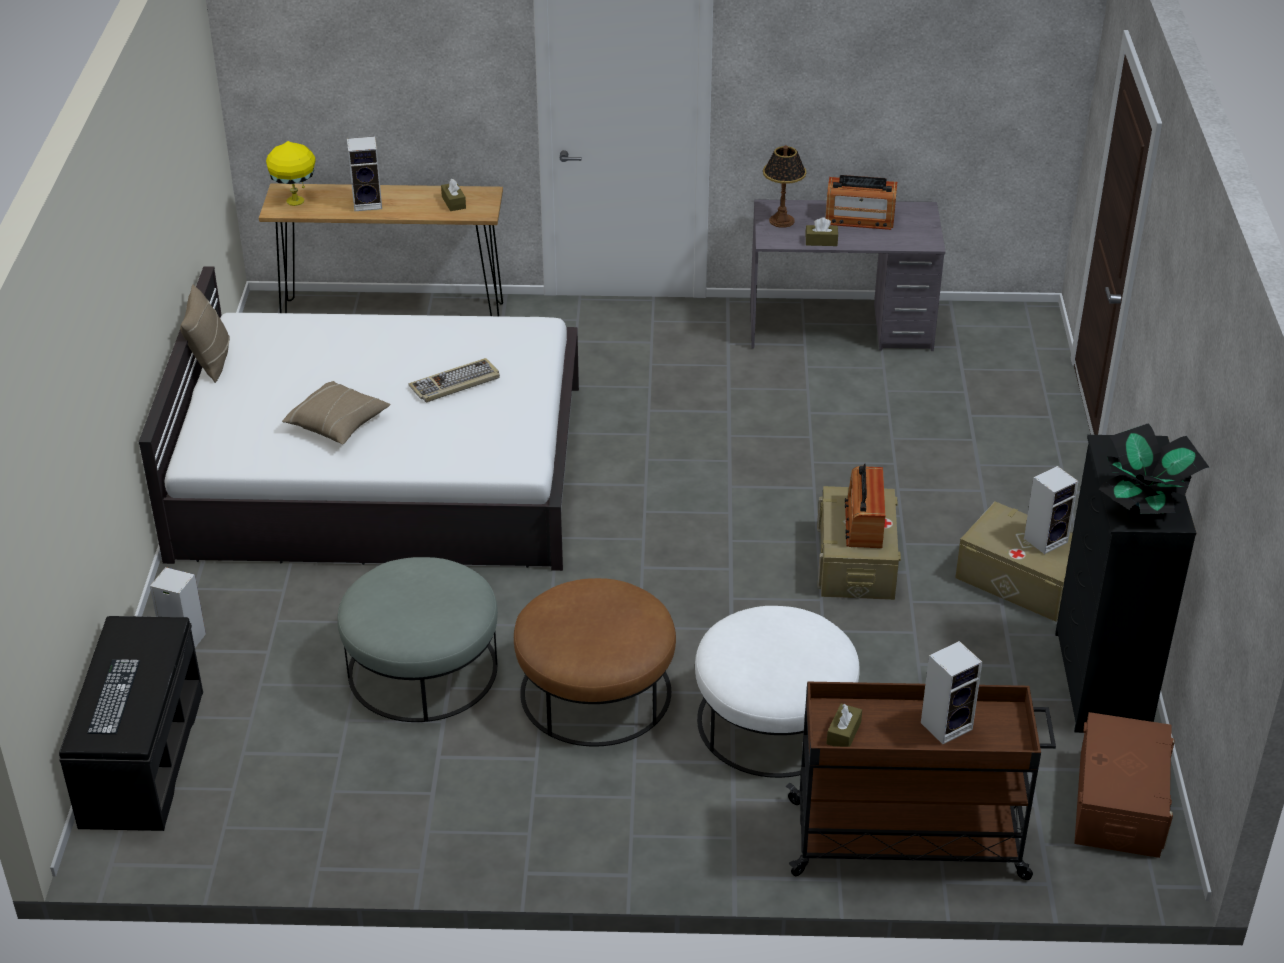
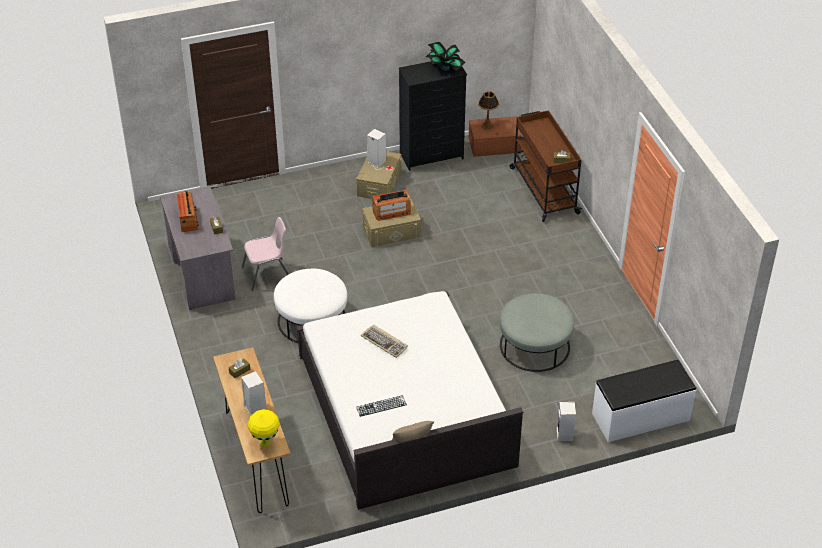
camera: 110 degrees left, 5 degrees up
black bench [59,616,203,831] -> white bench [592,360,696,442]
keyboard [87,660,140,734] -> keyboard moved to [356,395,407,417]
beige pillow [282,381,391,444] -> none
brown ottoman [514,578,676,746] -> none
white ottoman [695,606,860,778] -> white ottoman moved to [274,269,347,343]
table lamp [763,145,807,228] -> table lamp moved to [478,91,499,130]
speaker [921,641,982,744] -> none
none -> pink chair [242,217,289,291]

